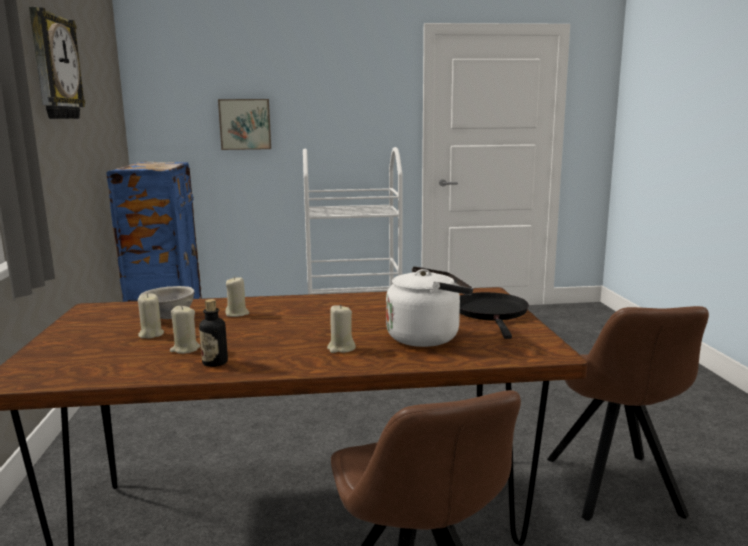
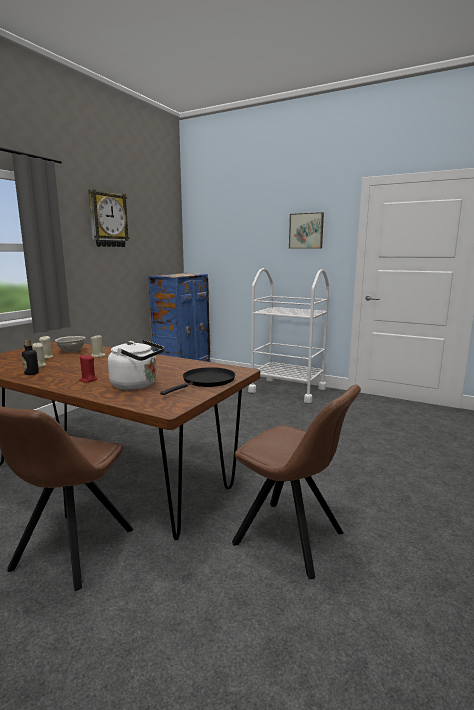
camera: 35 degrees right, 0 degrees up
picture [218,99,271,150] -> picture moved to [289,212,324,249]
beige candle [327,304,356,353] -> red candle [79,354,97,382]
brown chair [547,306,709,521] -> brown chair turned 90 degrees counterclockwise [232,385,361,579]

